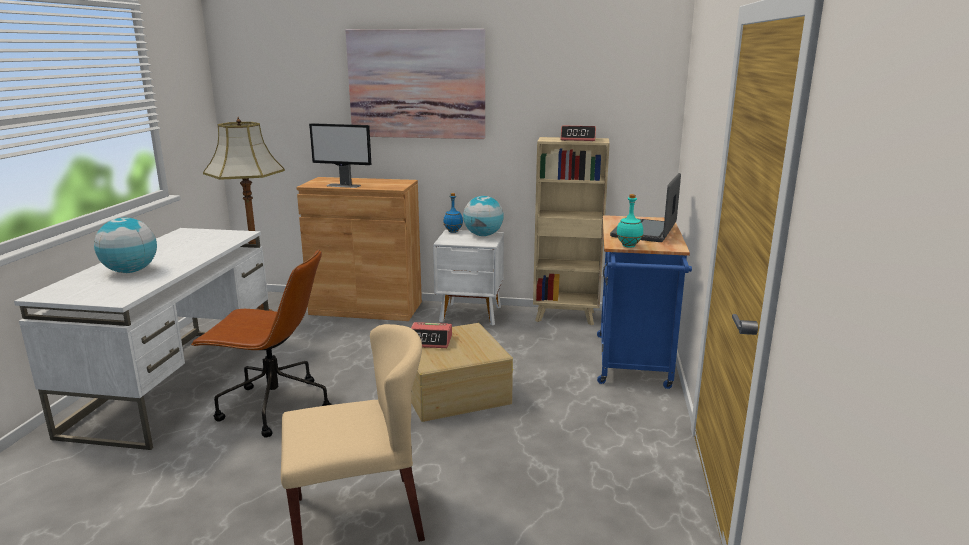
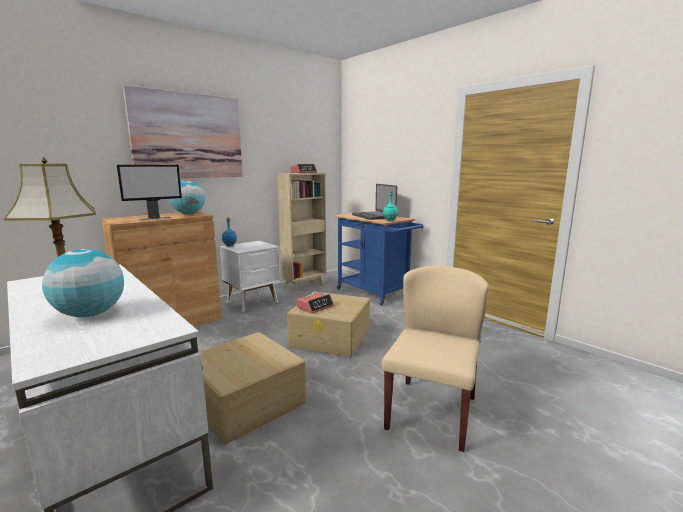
camera: 50 degrees left, 5 degrees down
brown office chair [190,249,332,438] -> beige storage box [199,332,306,445]
globe [463,196,504,236] -> globe moved to [170,181,205,214]

